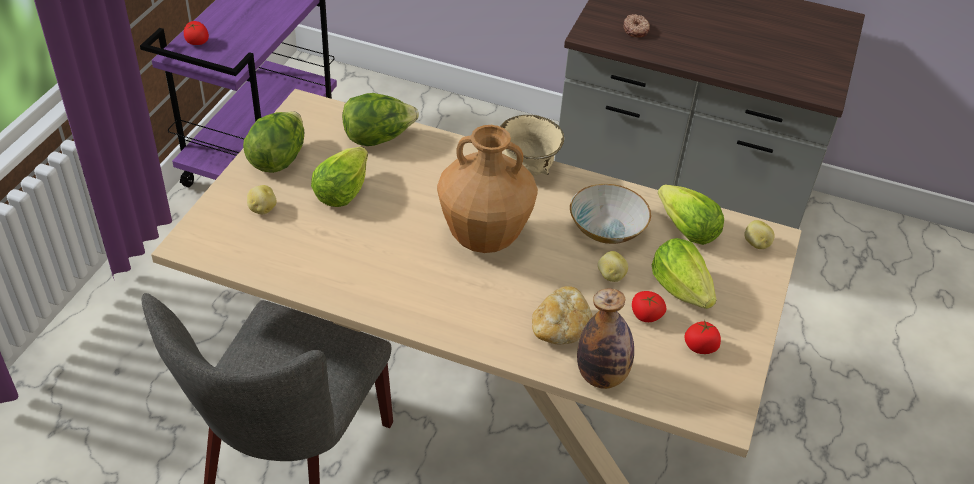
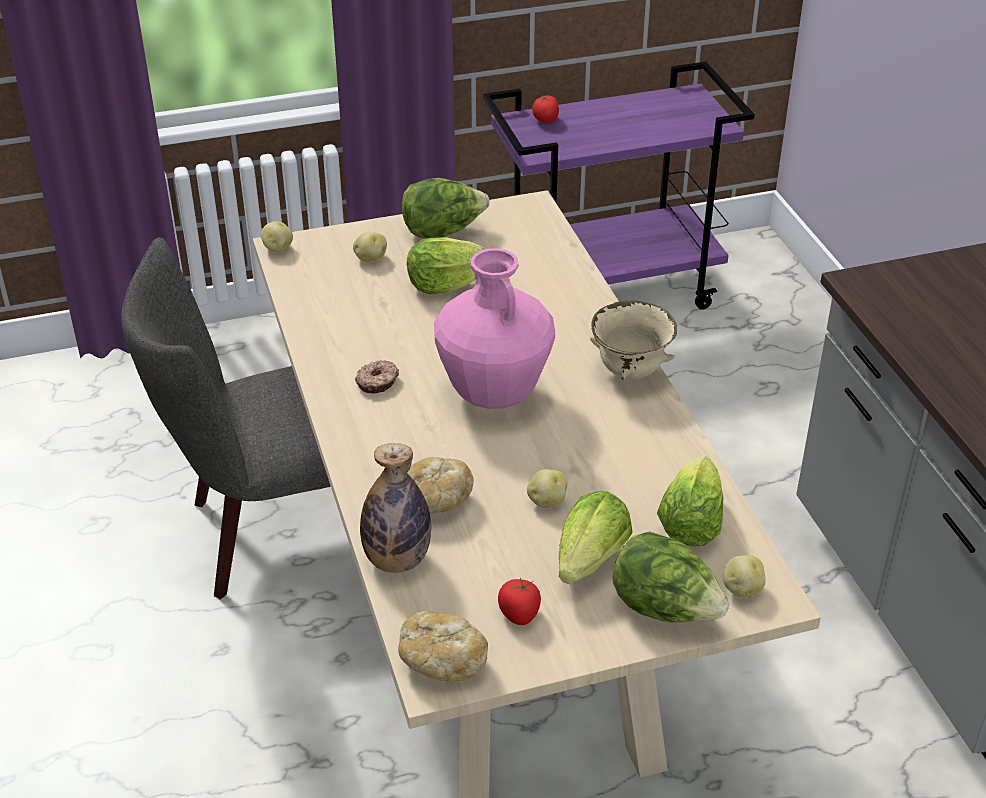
camera: 55 degrees right, 5 degrees down
lettuce [342,93,419,146] -> lettuce moved to [612,531,729,622]
brown vase [437,125,538,253] -> pink vase [434,248,555,409]
bowl [570,184,651,244] -> none
donut [623,14,650,38] -> donut moved to [355,360,399,393]
tomato [632,291,667,322] -> none
none -> potato [261,221,293,252]
none -> bread [398,611,488,681]

